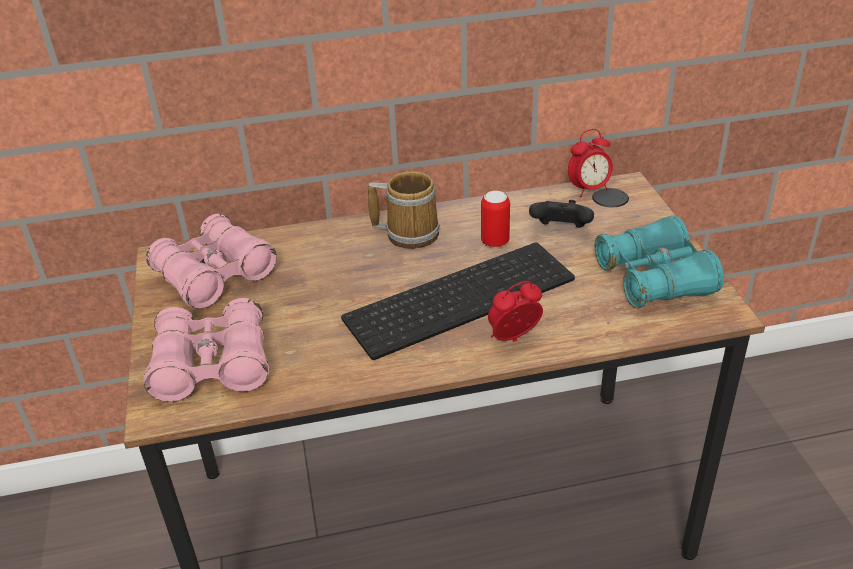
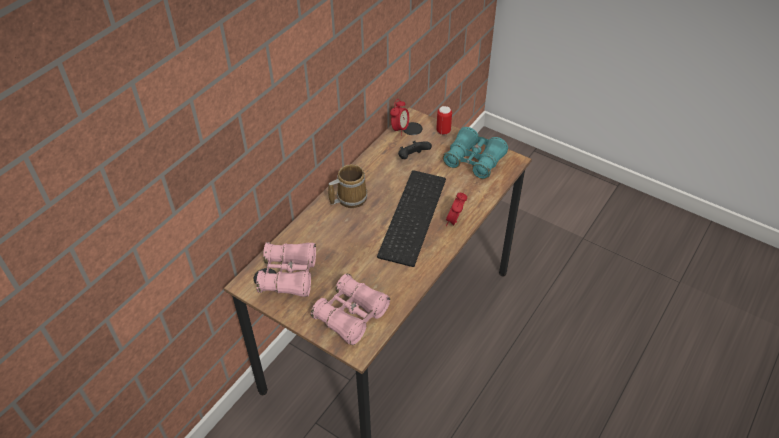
camera: 45 degrees left, 10 degrees up
can [481,191,510,248] -> can moved to [436,106,452,135]

